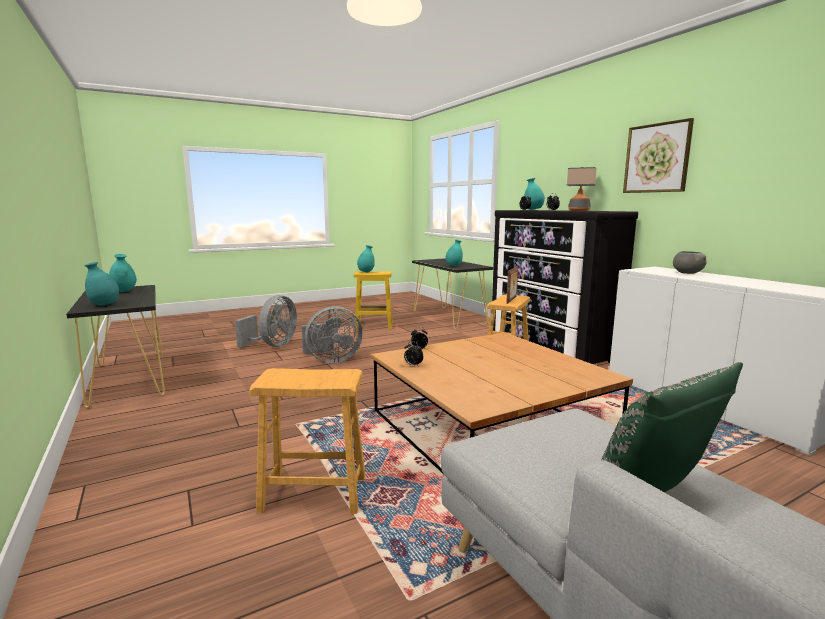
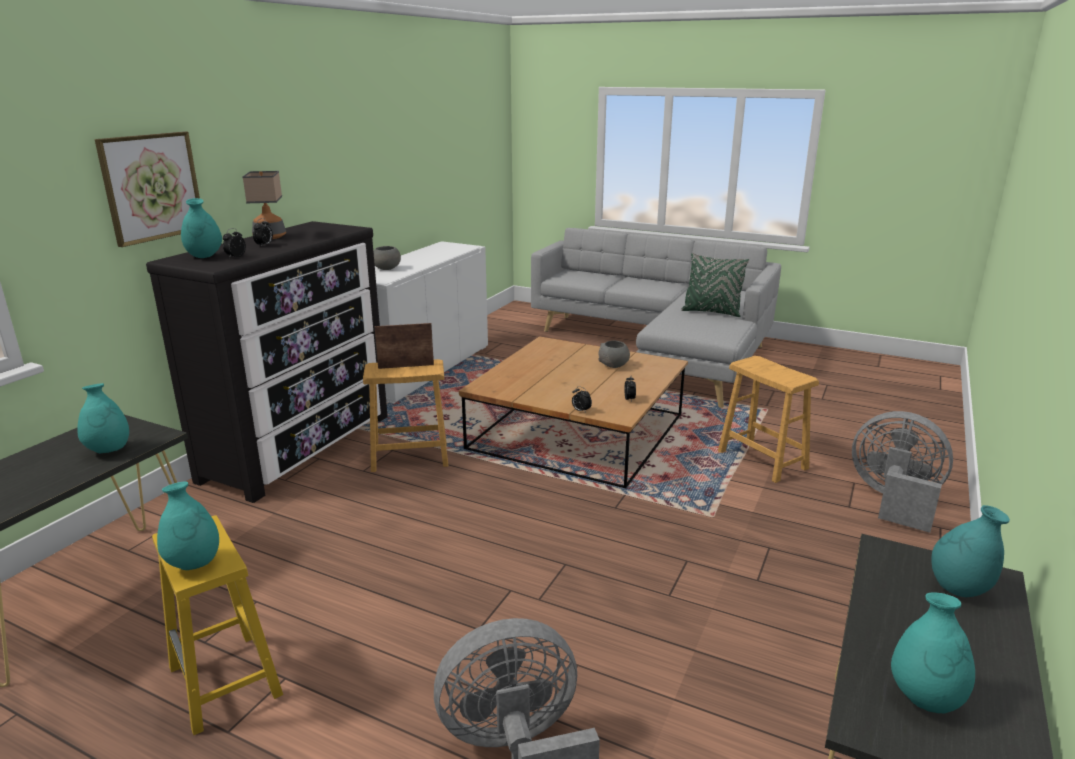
camera: 125 degrees left, 10 degrees up
grey fan [301,306,363,363] -> grey fan moved to [852,411,953,533]
picture [623,118,694,193] -> picture moved to [95,131,200,247]
none -> grey bowl [598,341,630,368]

